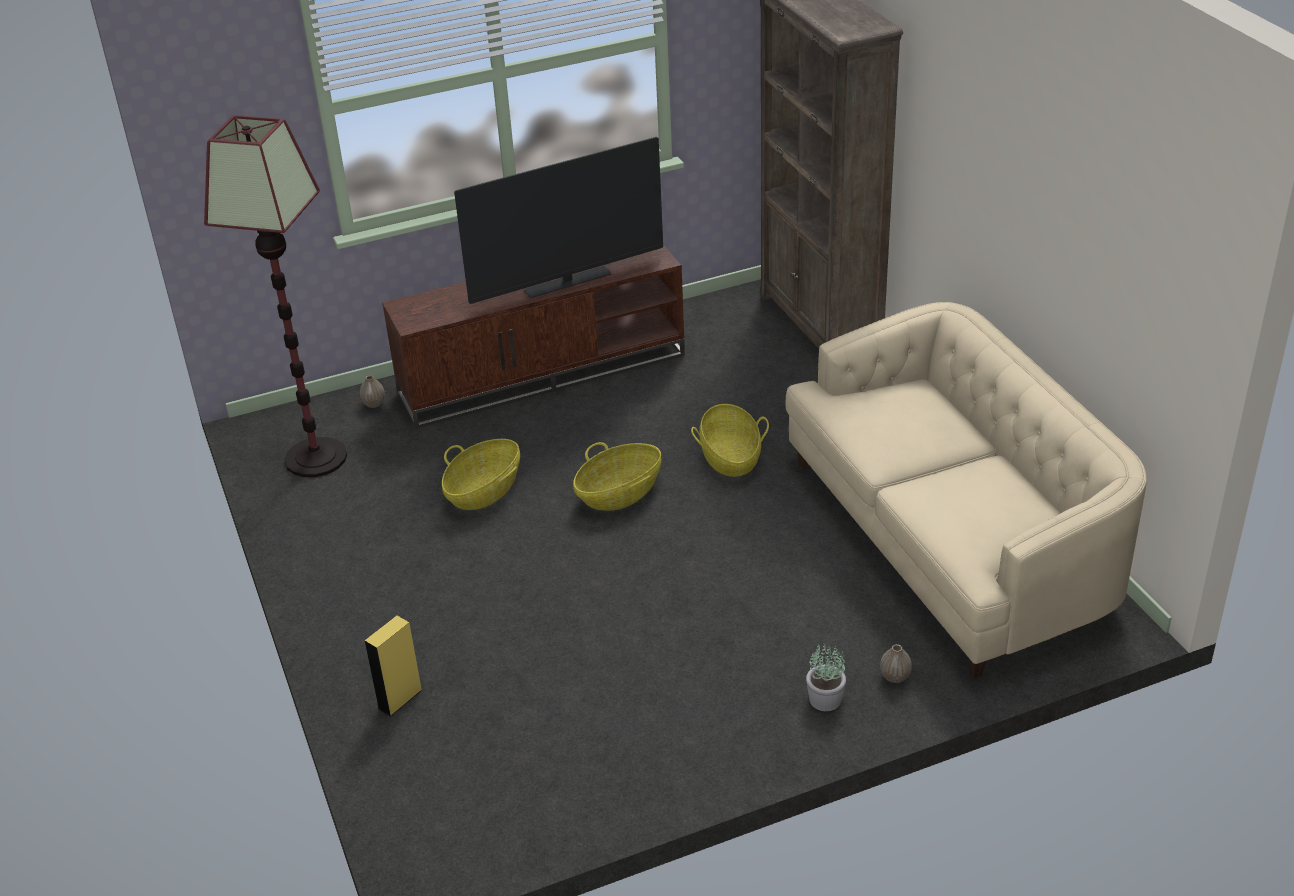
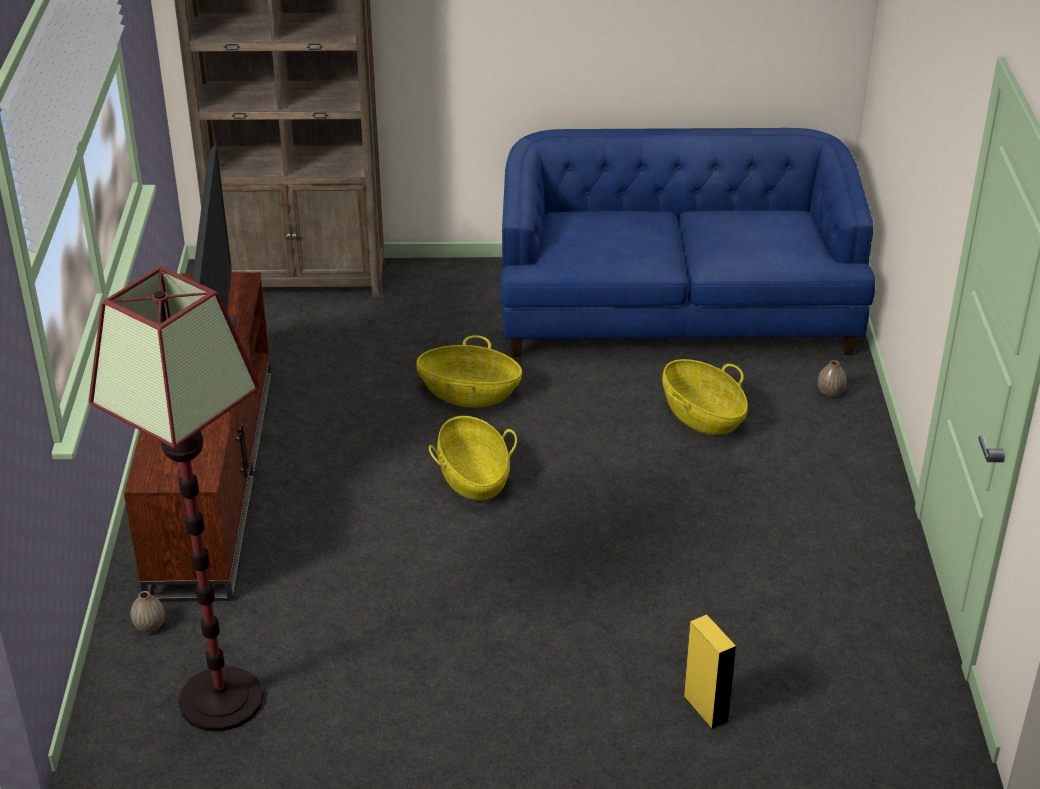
camera: 70 degrees left, 0 degrees up
basket [442,439,520,510] -> basket moved to [662,359,748,435]
beige sofa [785,302,1147,678] -> blue sofa [500,128,875,357]
potted plant [806,643,846,711] -> none

